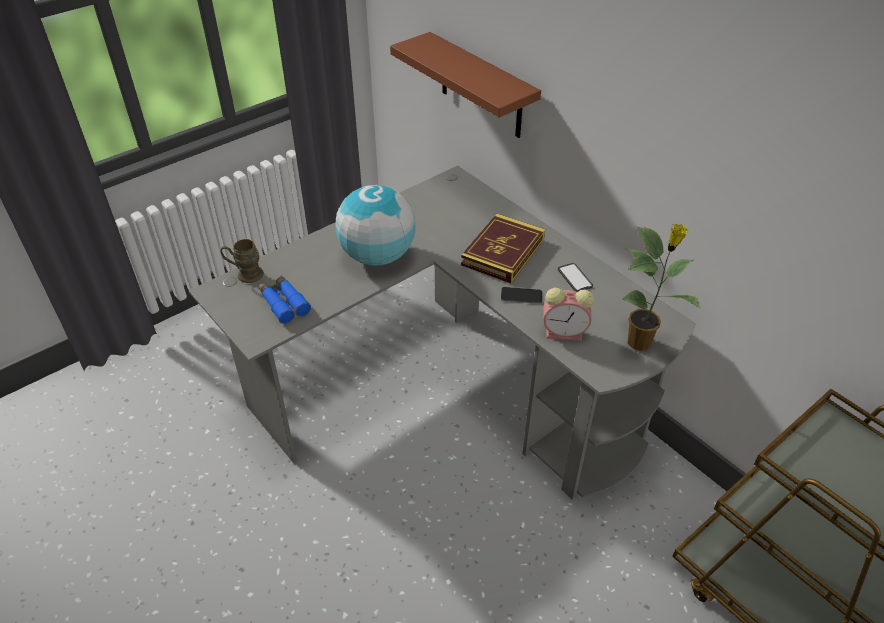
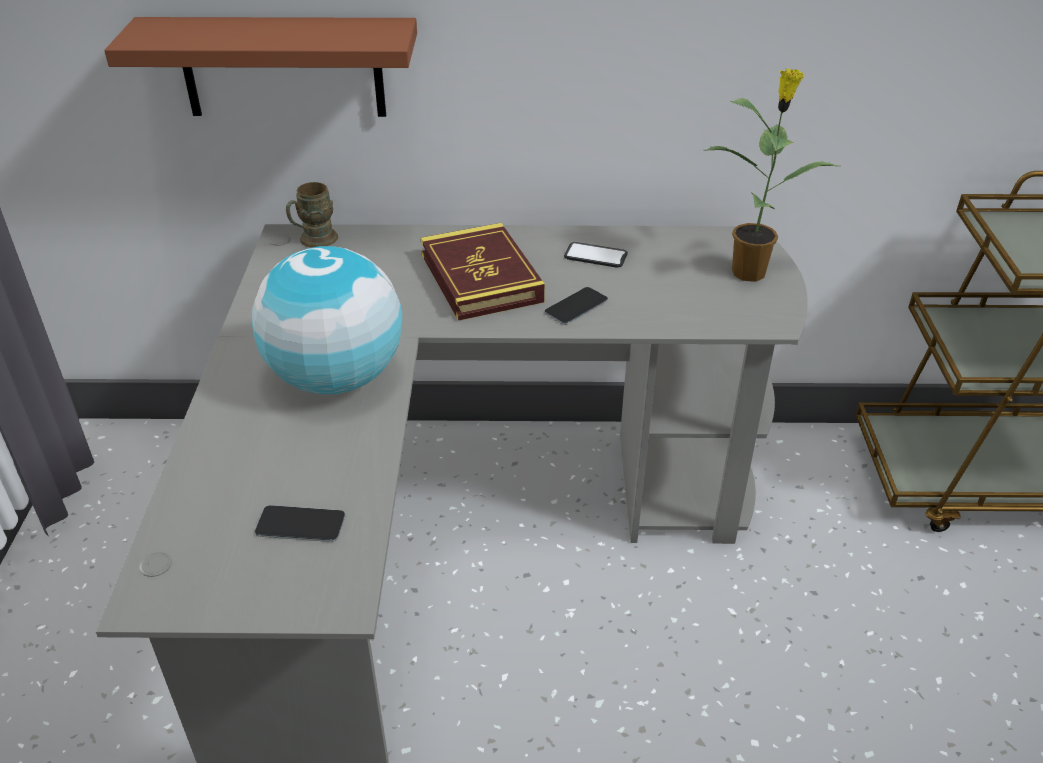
camera: 50 degrees left, 5 degrees down
brown mug [220,239,264,283] -> brown mug moved to [286,182,338,248]
blue binoculars [259,275,311,324] -> phone [255,505,345,542]
alarm clock [543,288,594,341] -> none

